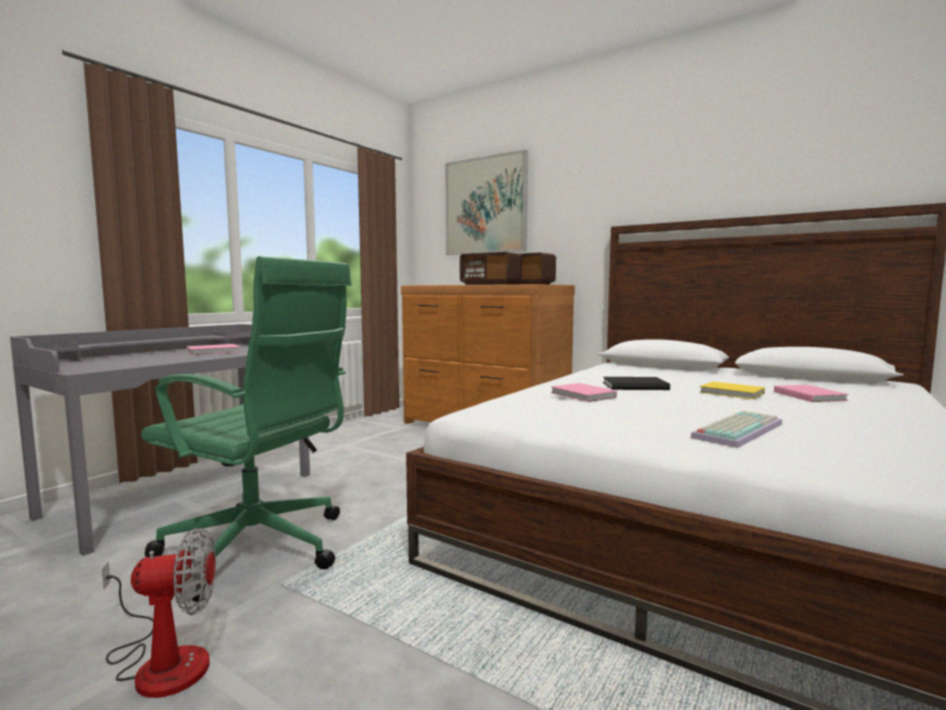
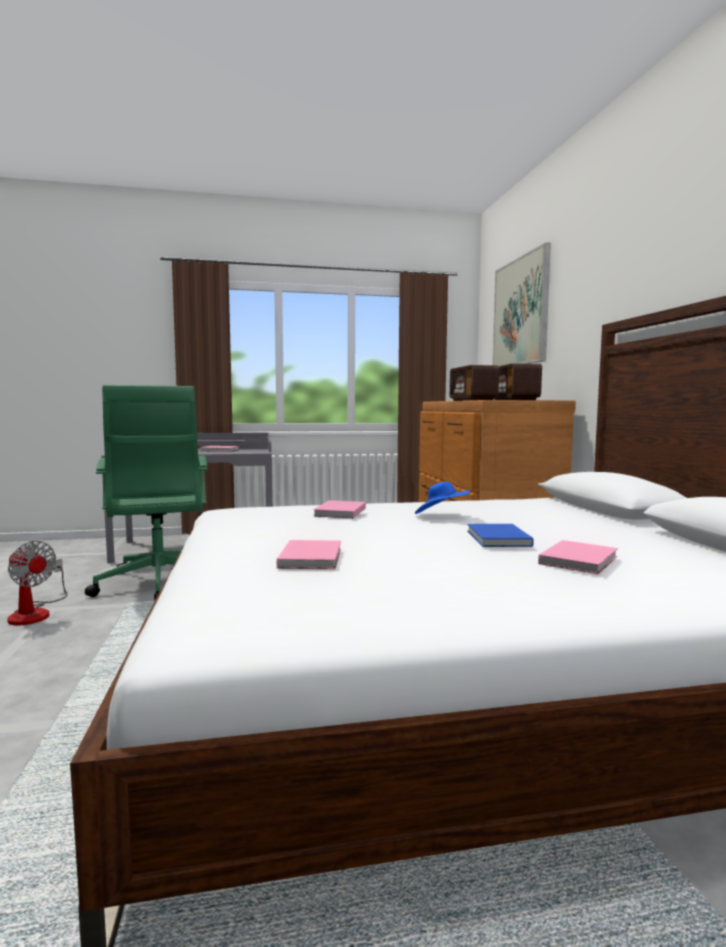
camera: 45 degrees right, 0 degrees up
black book [603,377,670,390] -> blue hat [415,482,470,514]
keyboard [690,411,782,448] -> pink book [277,540,341,569]
yellow book [700,381,765,399] -> blue book [467,524,534,547]

